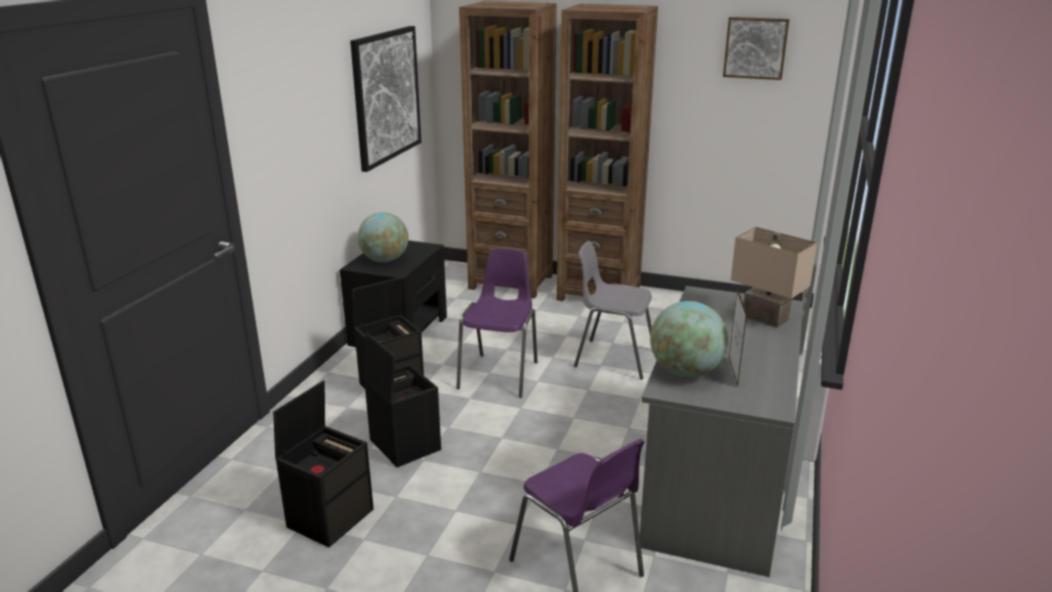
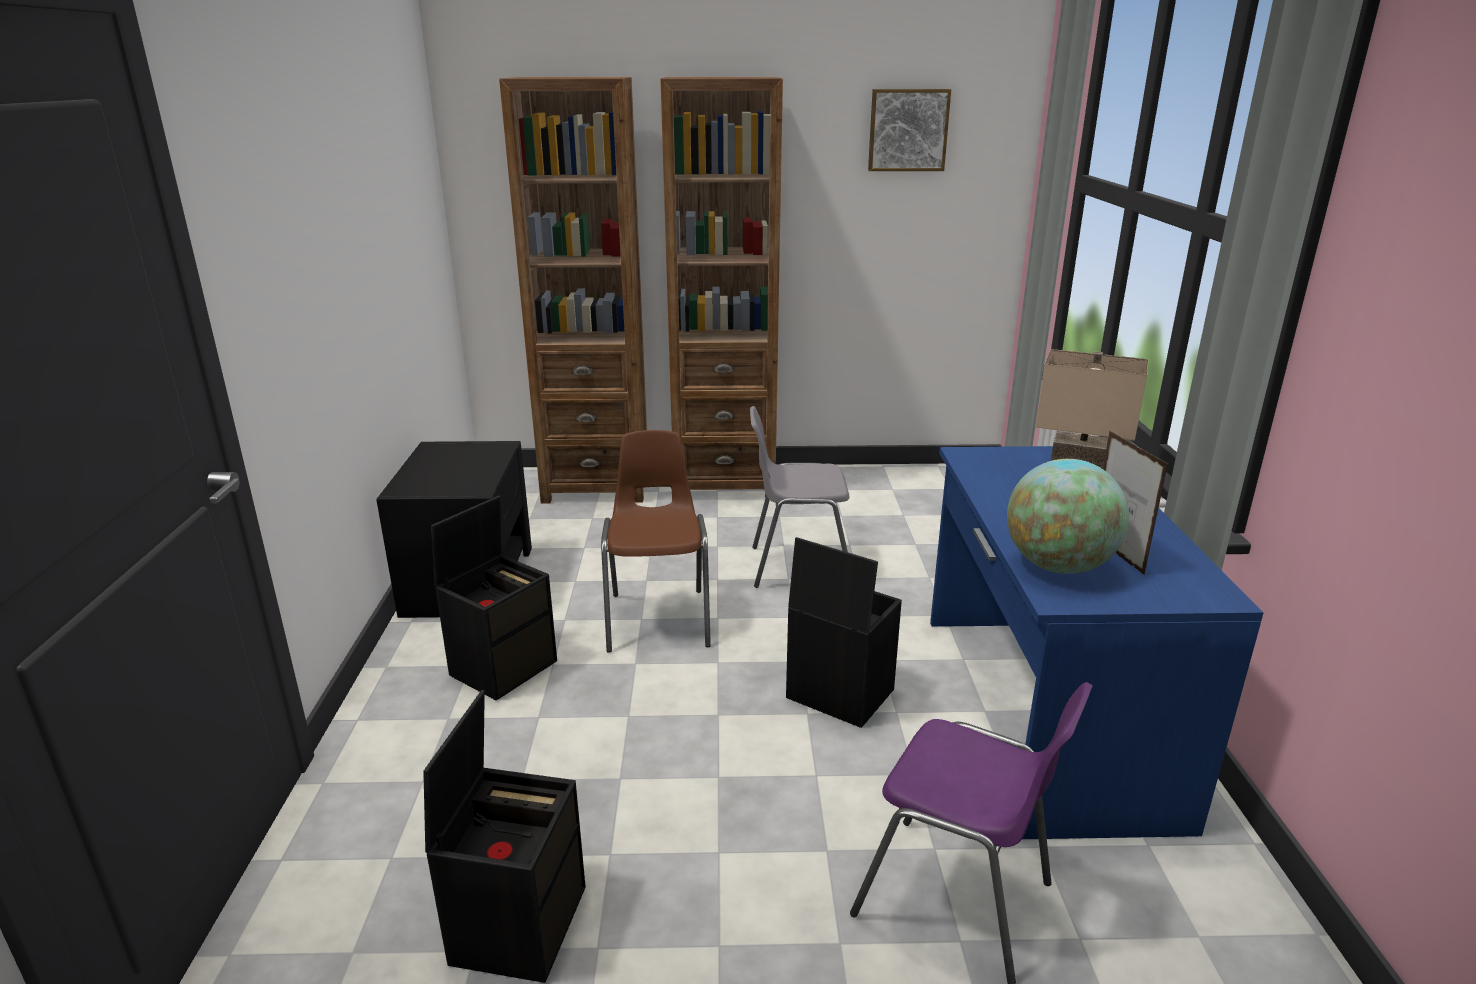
camera: 20 degrees left, 0 degrees up
picture [350,26,421,172] -> none
globe [357,212,408,262] -> none
black storage box [364,333,441,468] -> black storage box moved to [786,537,902,728]
purple chair [456,248,537,398] -> brown chair [601,430,711,653]
grey desk [640,286,803,577] -> blue desk [930,446,1264,839]

